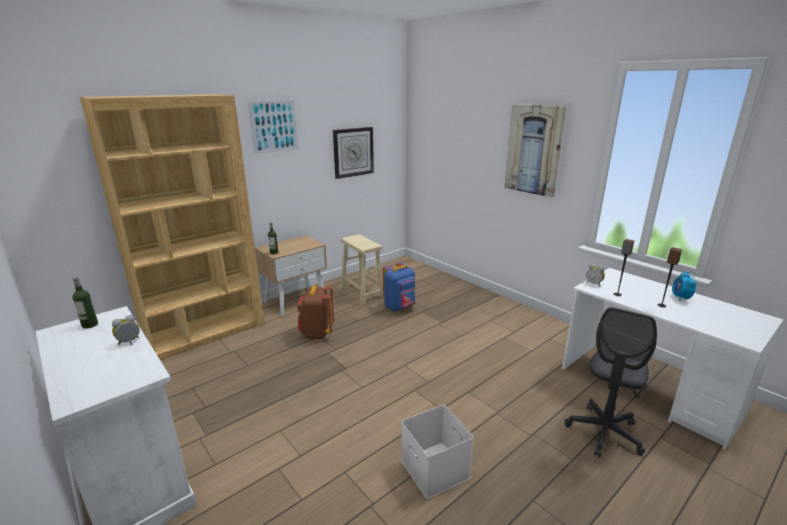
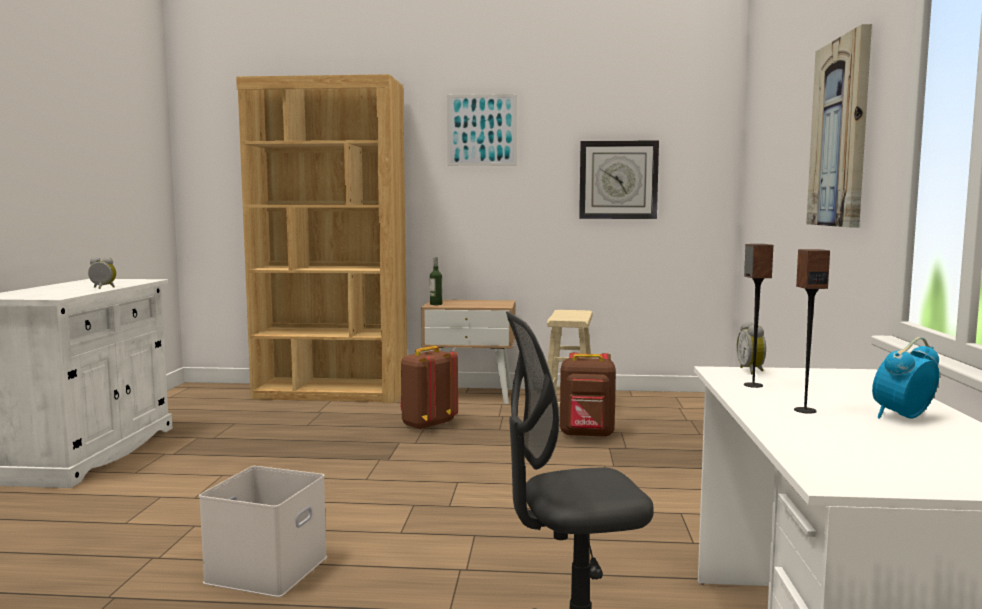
camera: 45 degrees right, 15 degrees down
bottle [73,276,98,329] -> none
blue backpack [383,262,415,311] -> brown backpack [560,352,616,438]

